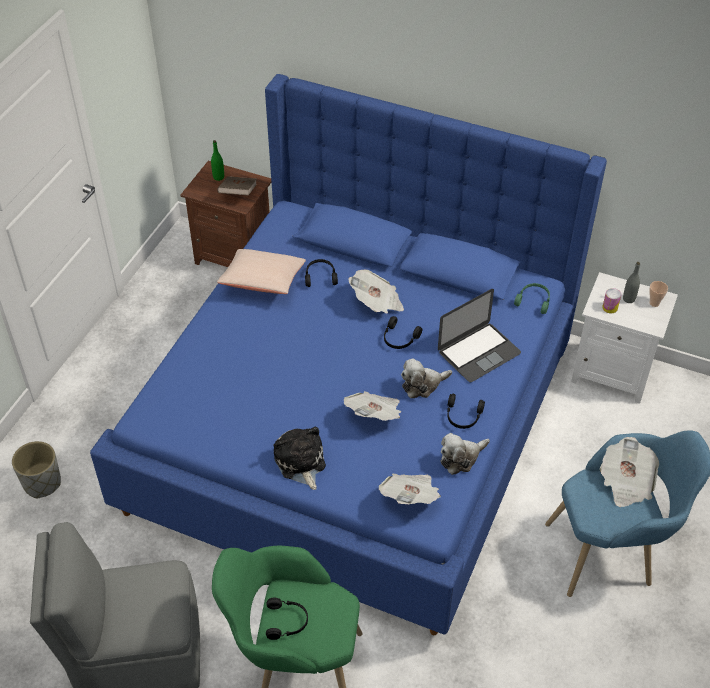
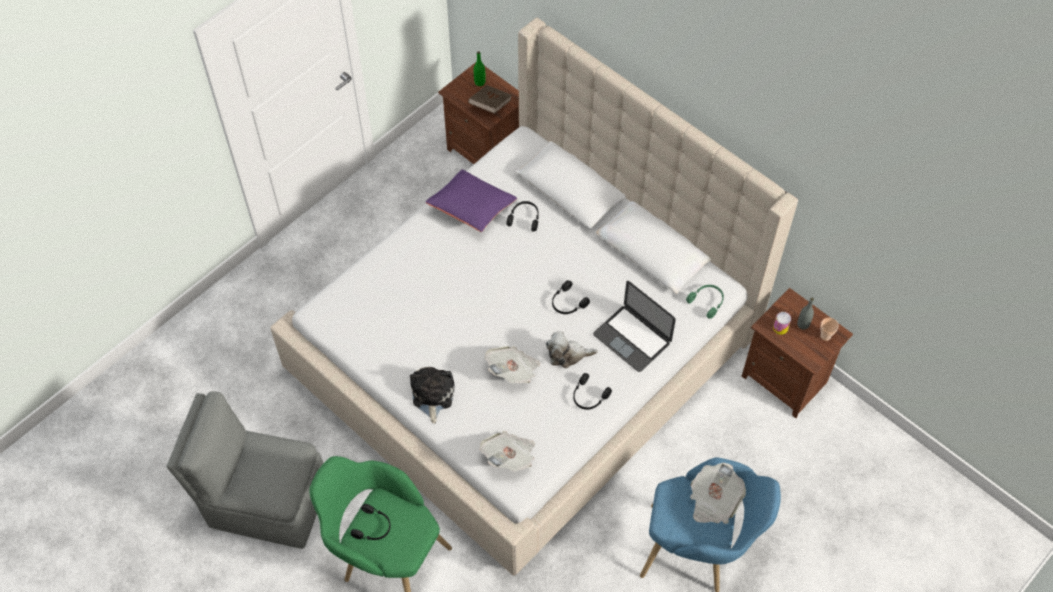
camera: 20 degrees right, 10 degrees up
grey planter [12,441,61,499] -> none
blue bed [90,74,607,635] -> beige bed [270,18,798,576]
beige pillow [217,249,306,294] -> purple pillow [425,169,517,232]
newspaper [349,270,404,313] -> none
laptop [438,289,521,382] -> laptop turned 60 degrees clockwise [593,281,676,372]
plush toy [441,433,490,475] -> none
white nightstand [571,272,678,404] -> brown nightstand [742,288,853,418]

